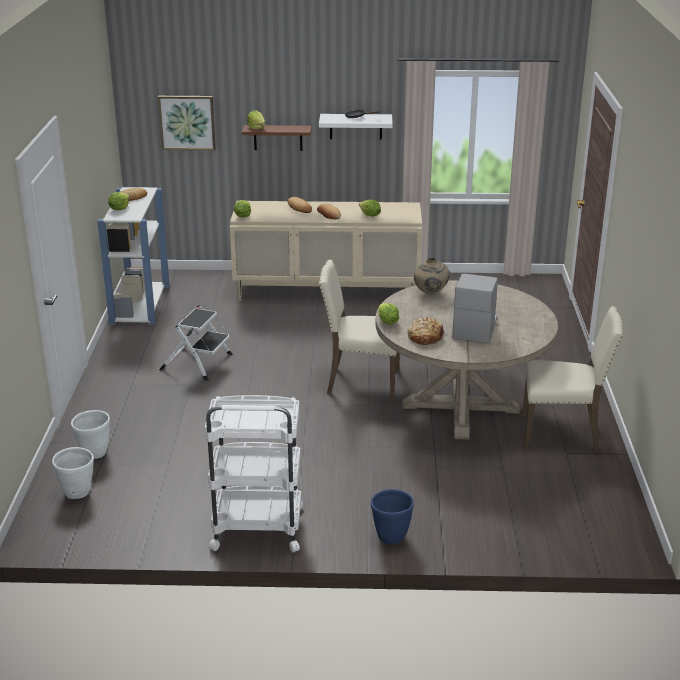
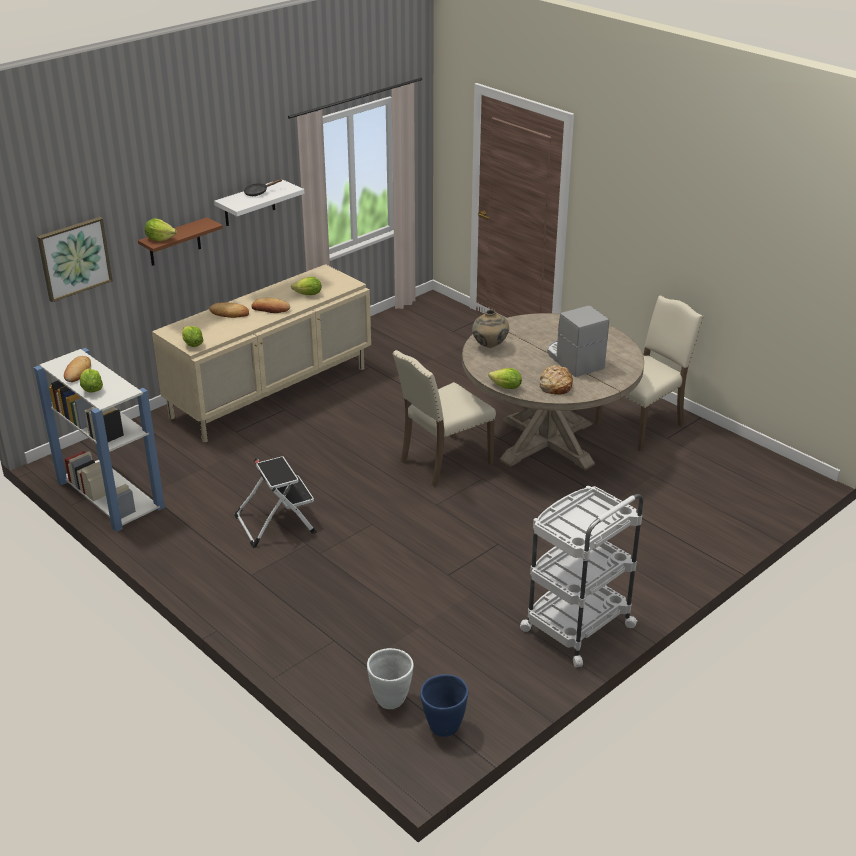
camera: 45 degrees left, 5 degrees up
white planter [71,410,110,459] -> none
blue planter [371,489,414,545] -> blue planter moved to [420,674,469,737]

